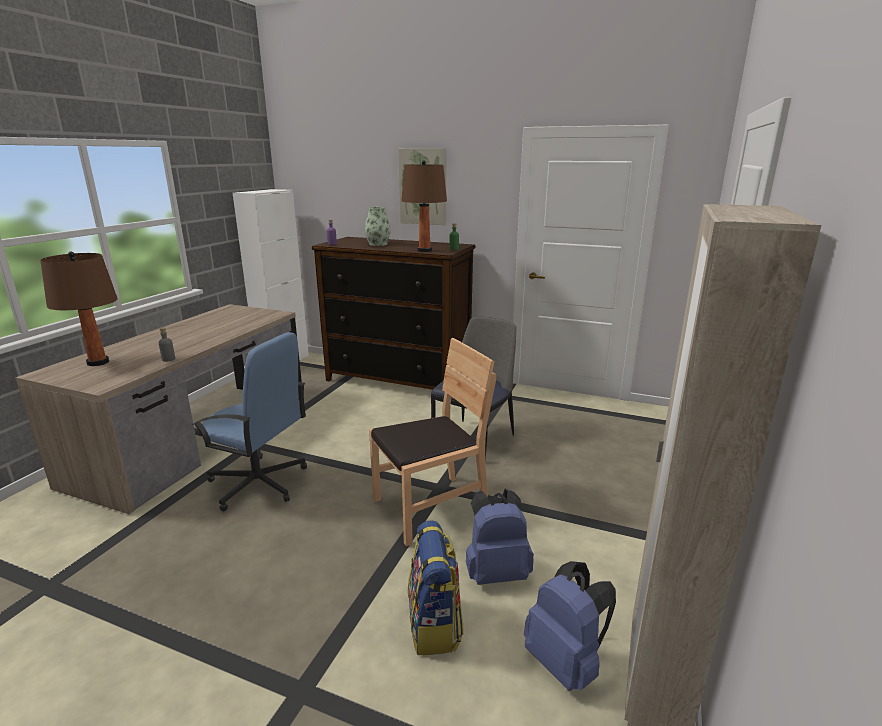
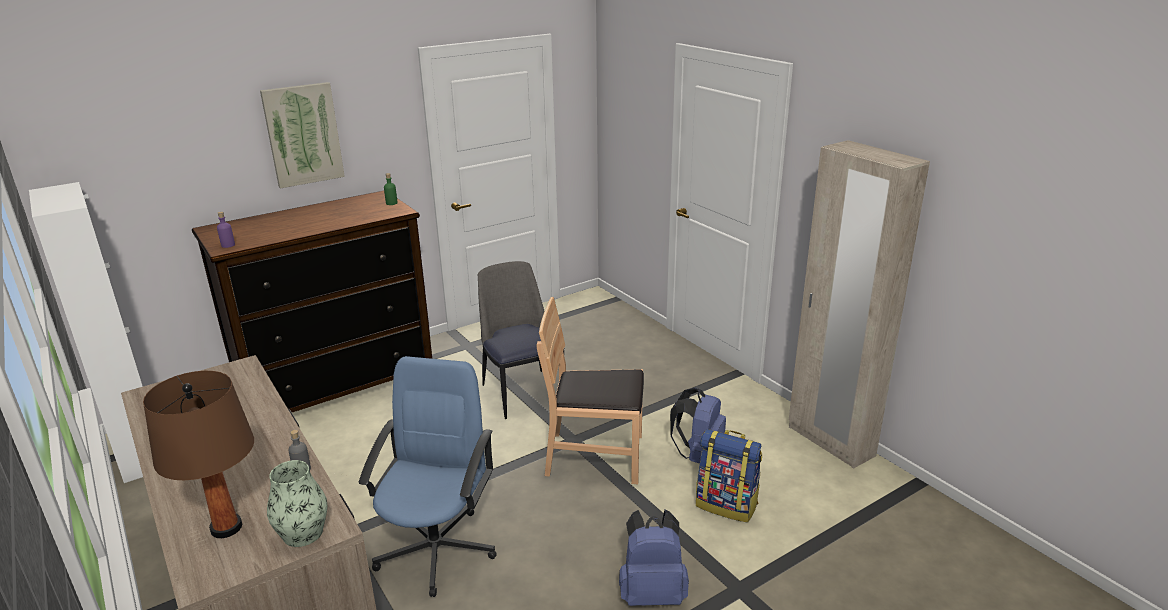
camera: 55 degrees left, 5 degrees up
blue office chair [192,332,307,511] -> blue office chair turned 45 degrees counterclockwise [358,356,496,597]
vase [364,207,391,246] -> vase moved to [267,460,328,547]
brown chair [369,338,496,547] -> brown chair turned 90 degrees counterclockwise [537,297,644,484]
brown table lamp [401,160,447,252] -> none
blue backpack [524,561,616,691] -> blue backpack moved to [619,509,689,606]

